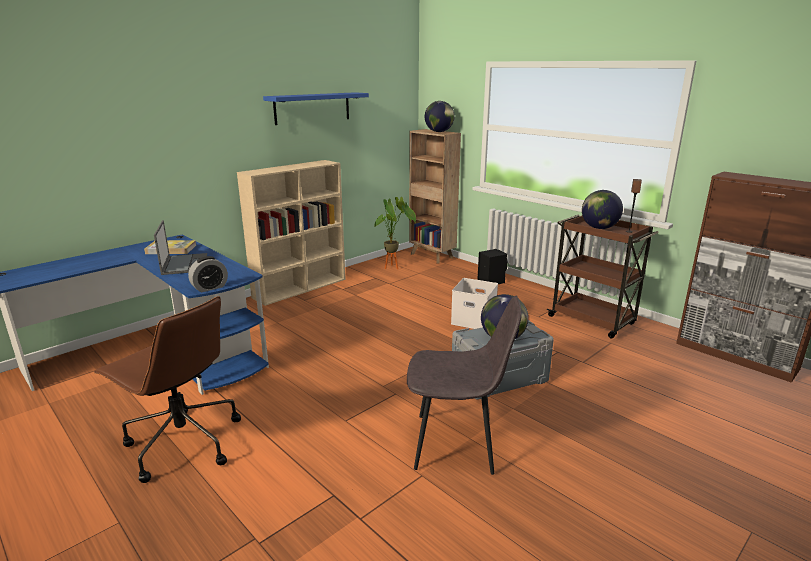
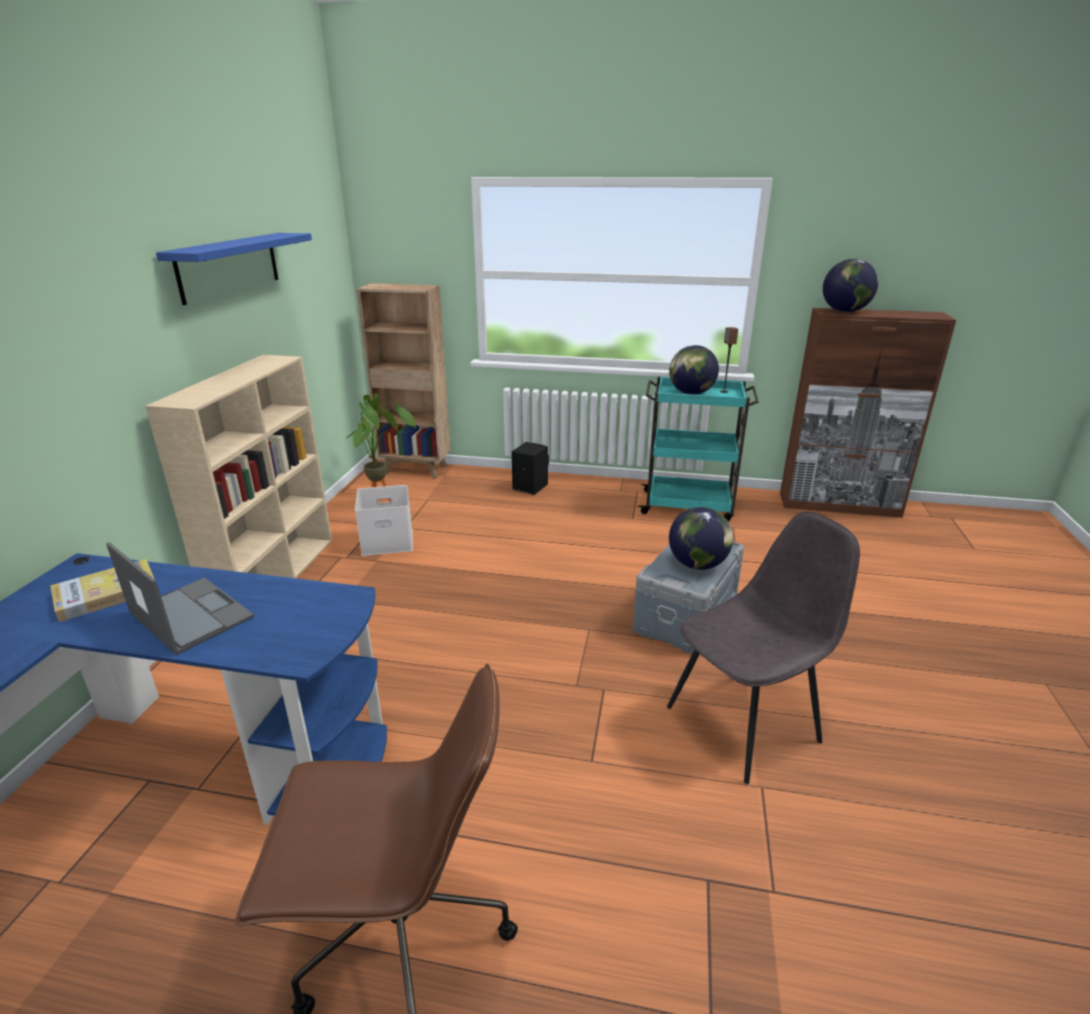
camera: 35 degrees left, 5 degrees up
alarm clock [188,256,228,292] -> none
globe [425,101,455,132] -> globe moved to [823,259,878,312]
white storage box [451,278,498,329] -> white storage box moved to [355,485,413,556]
brown cart [547,215,659,338] -> turquoise cart [638,376,759,521]

